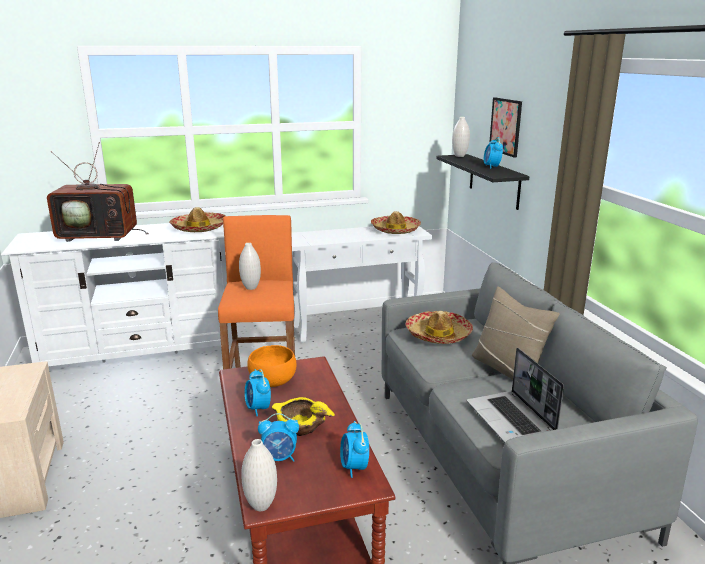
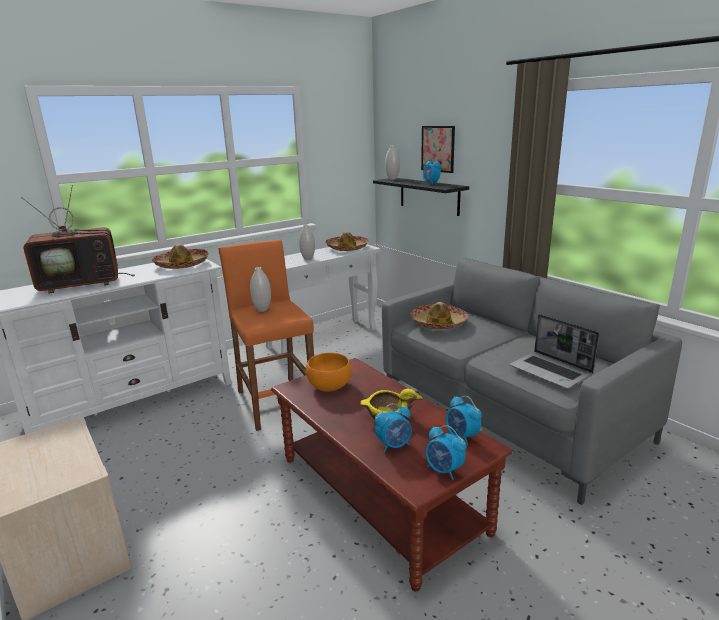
camera: 20 degrees left, 0 degrees up
white vase [241,439,277,511] -> white vase moved to [299,224,315,260]
alarm clock [245,369,271,416] -> alarm clock moved to [426,425,466,480]
beige pillow [472,286,560,380] -> none

